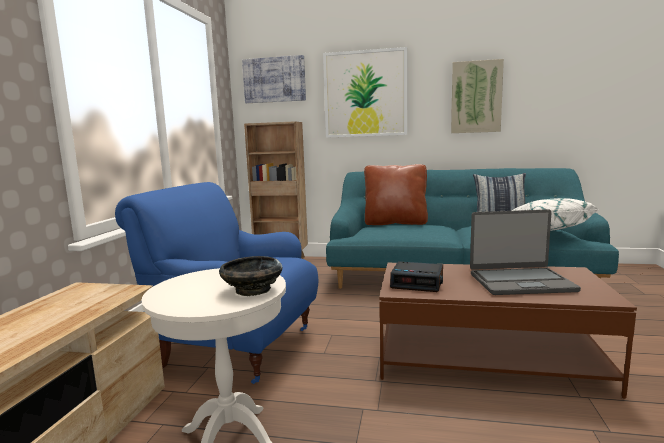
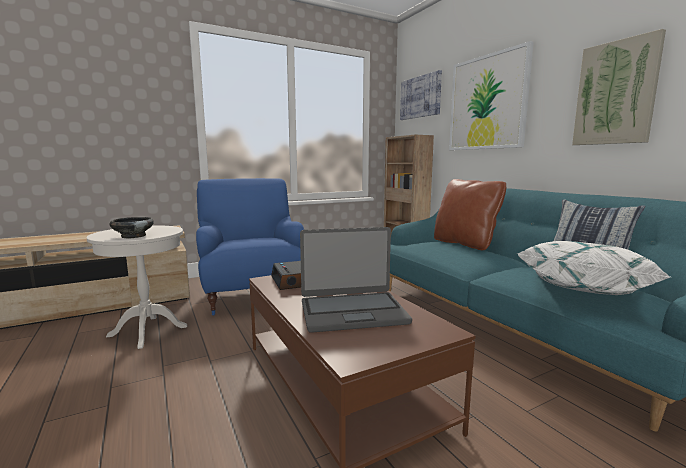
camera: 50 degrees right, 0 degrees up
laptop [470,209,581,295] -> laptop turned 60 degrees counterclockwise [300,227,412,333]

